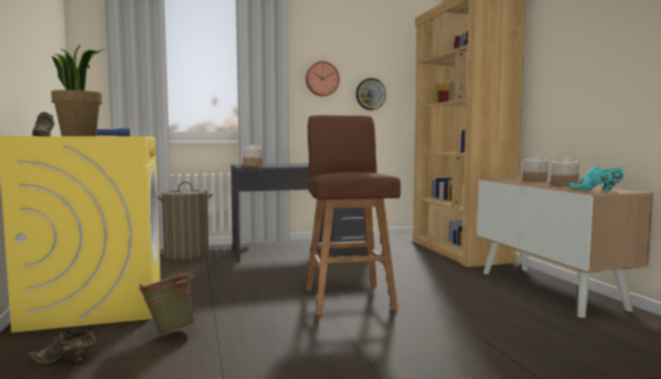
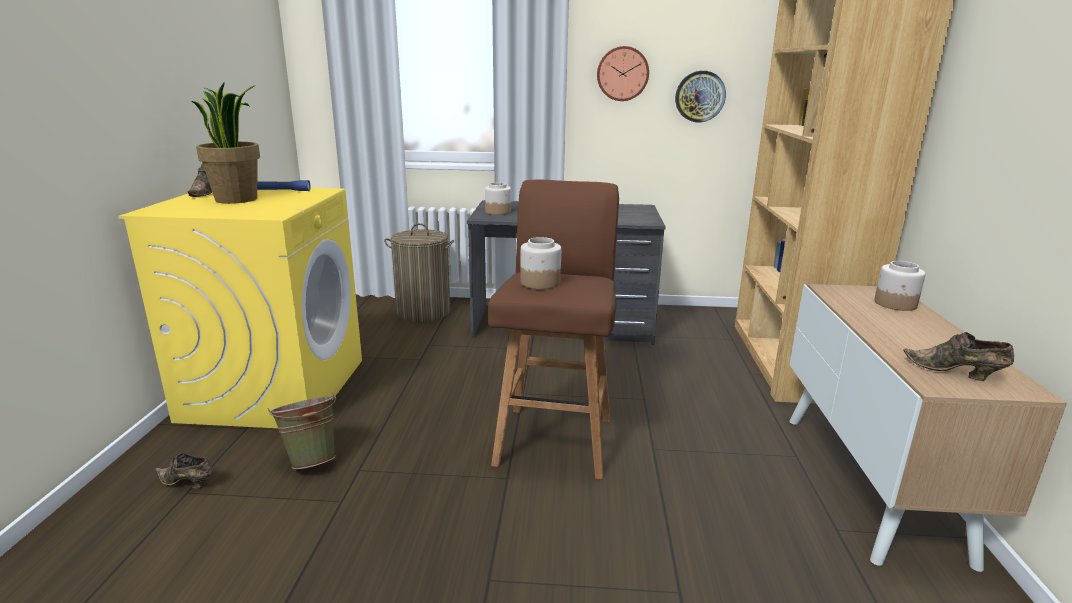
camera: 20 degrees right, 15 degrees up
jar [551,158,579,187] -> jar moved to [521,237,561,289]
turquoise shoe [566,166,623,191] -> brown shoe [903,332,1014,381]

